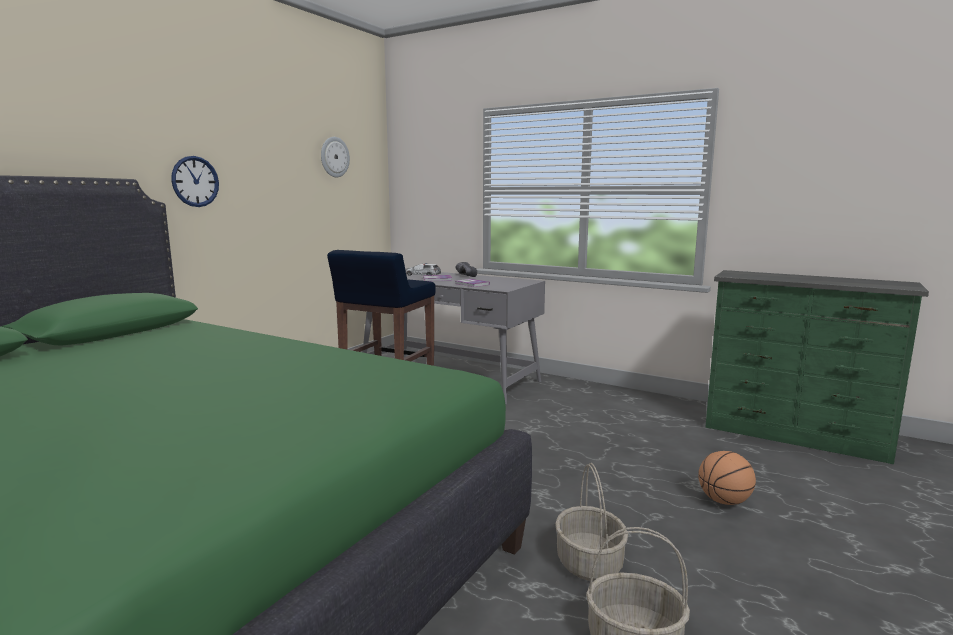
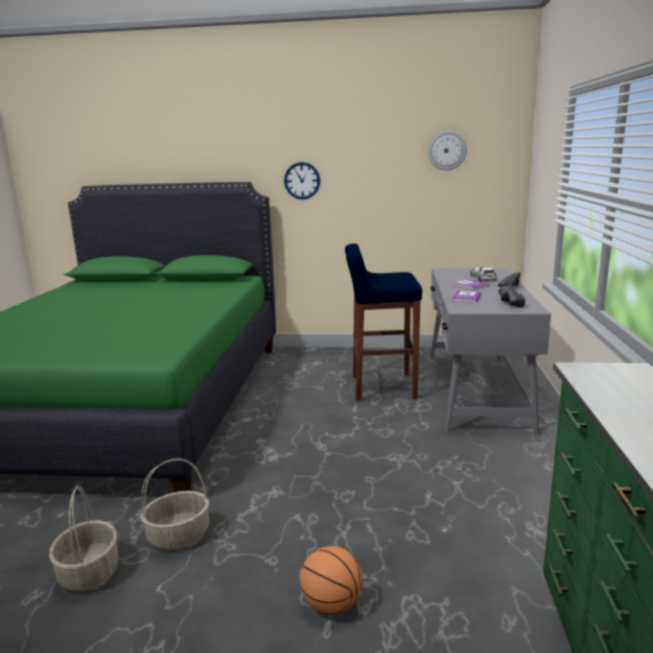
camera: 65 degrees right, 5 degrees up
none -> black shoe [498,285,525,307]

